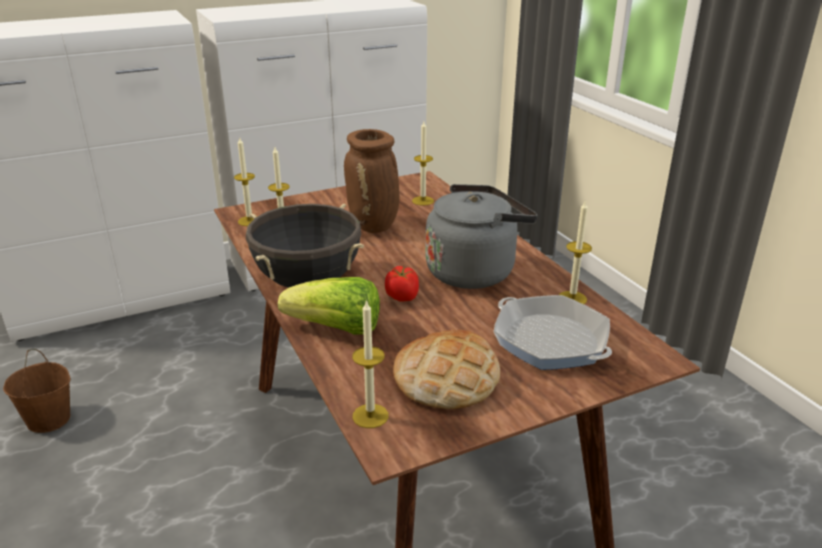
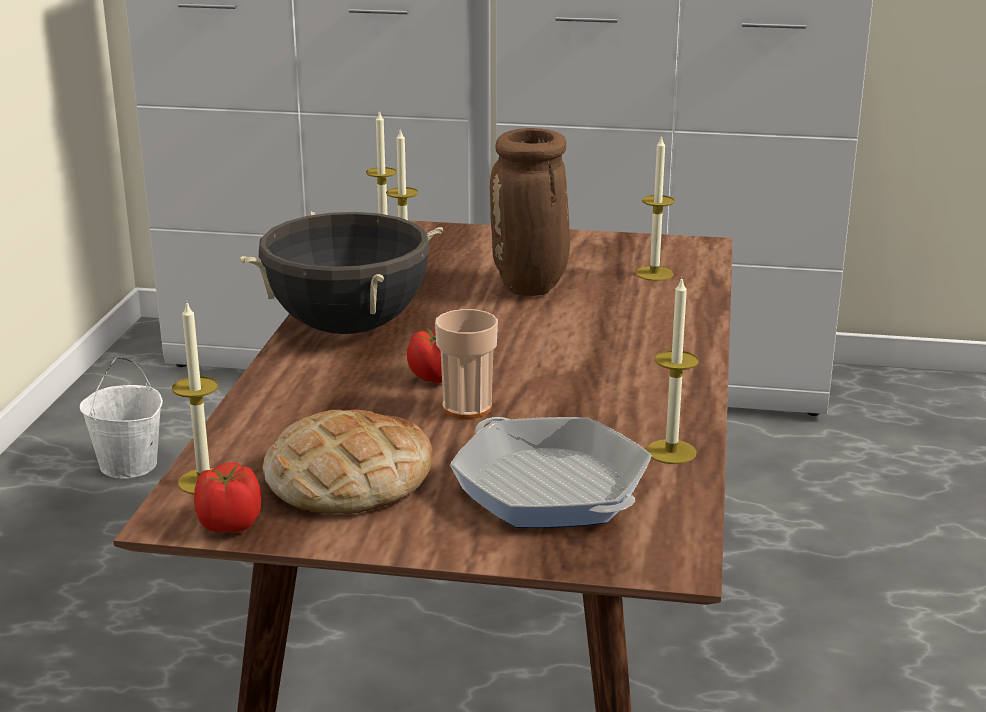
camera: 35 degrees right, 5 degrees down
brown bucket [3,349,71,433] -> white bucket [80,357,163,479]
lettuce [278,277,380,335] -> none
grey kettle [425,184,538,289] -> none
frying pan [493,295,612,370] -> frying pan turned 150 degrees clockwise [450,417,652,528]
none -> tomato [194,462,261,533]
none -> cup [435,309,498,419]

